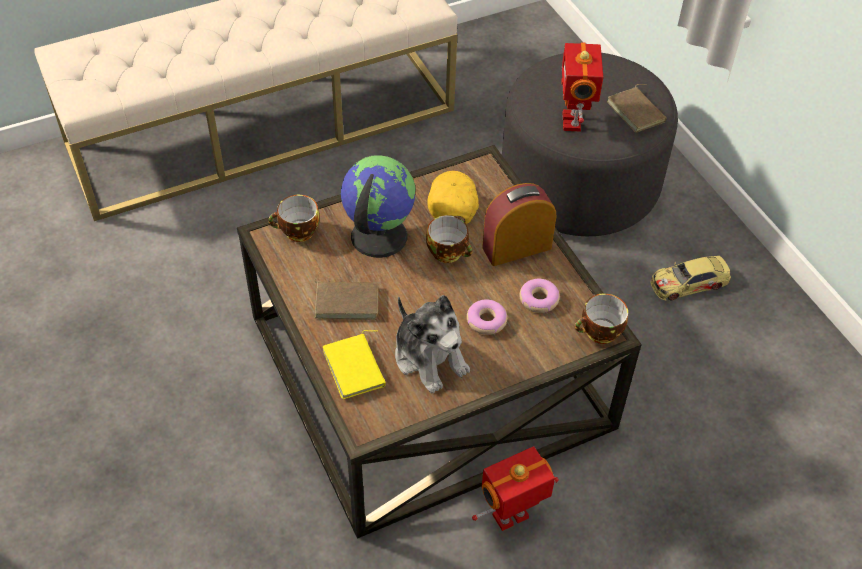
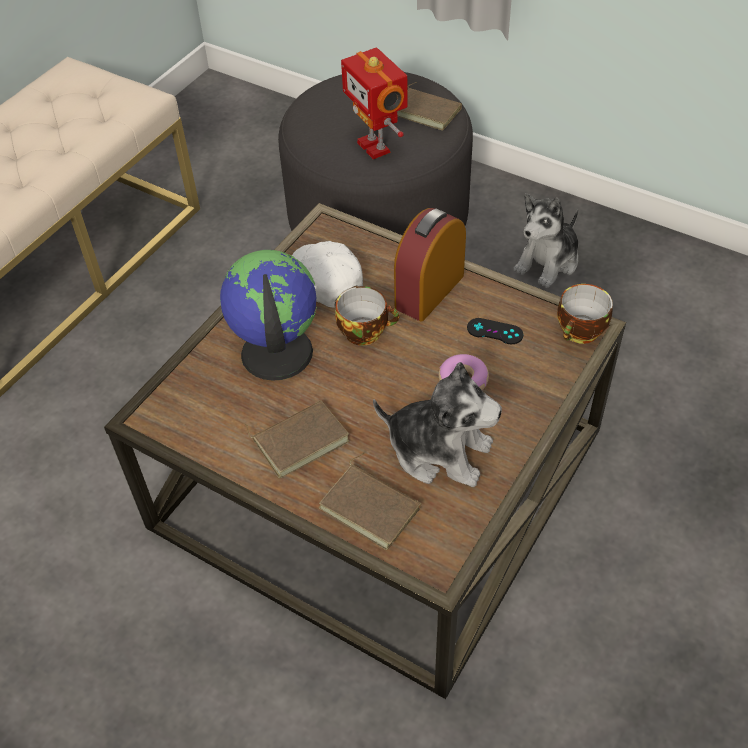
camera: 30 degrees left, 0 degrees up
cup [268,195,320,242] -> none
yellow book [322,330,386,399] -> brown book [319,452,421,550]
yellow cap [427,171,479,224] -> white cap [292,241,363,308]
toy robot [472,446,559,531] -> none
donut [519,279,560,313] -> black game controller [467,318,523,344]
toy car [650,256,731,301] -> plush toy [513,194,579,288]

